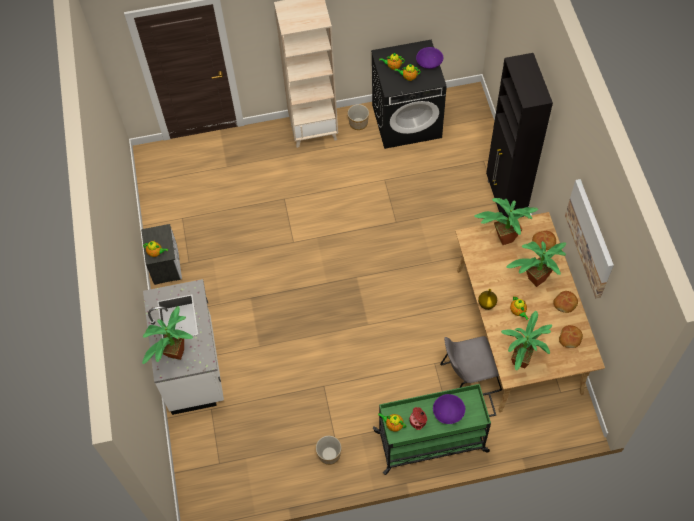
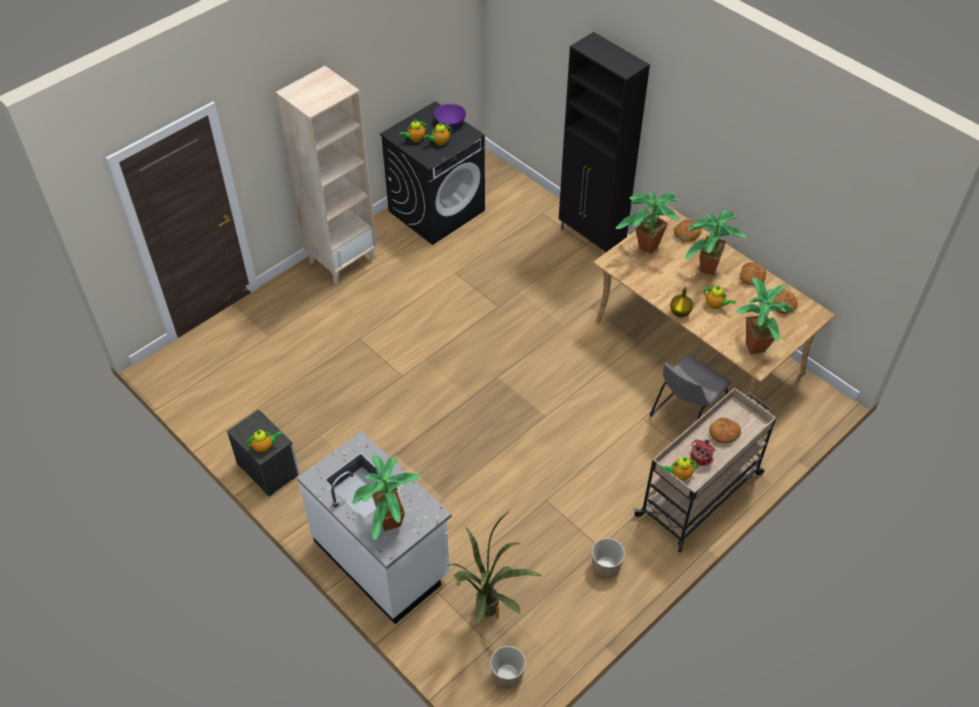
camera: 35 degrees left, 10 degrees down
planter [348,104,369,130] -> planter moved to [490,646,526,688]
green cart [373,384,496,475] -> beige cart [634,388,776,552]
purple bowl [433,394,465,424] -> bread [709,418,741,443]
picture [565,179,614,298] -> none
none -> potted plant [446,513,542,625]

